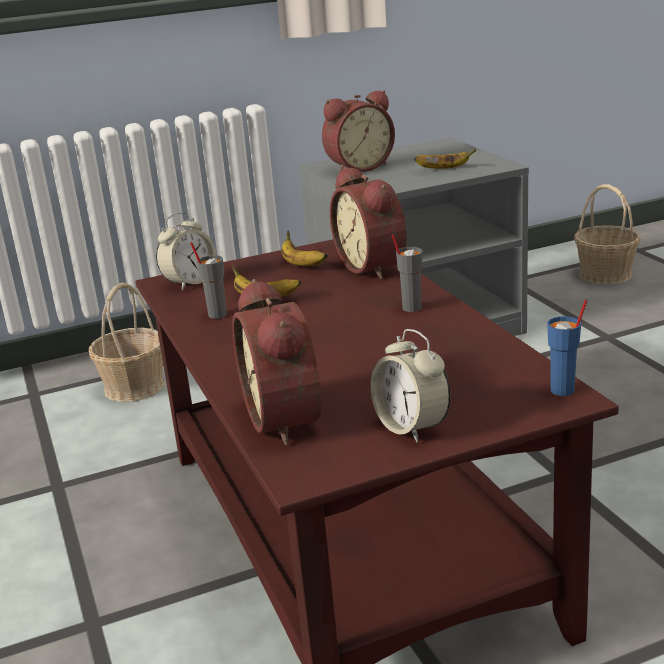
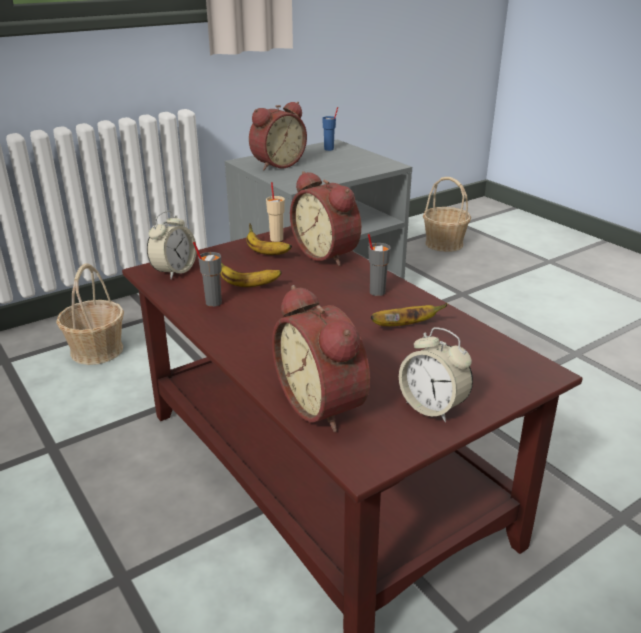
camera: 15 degrees left, 5 degrees up
banana [414,149,476,169] -> banana moved to [371,303,448,326]
blue cup [547,299,587,396] -> blue cup moved to [322,107,338,151]
none -> beige cup [266,182,285,242]

